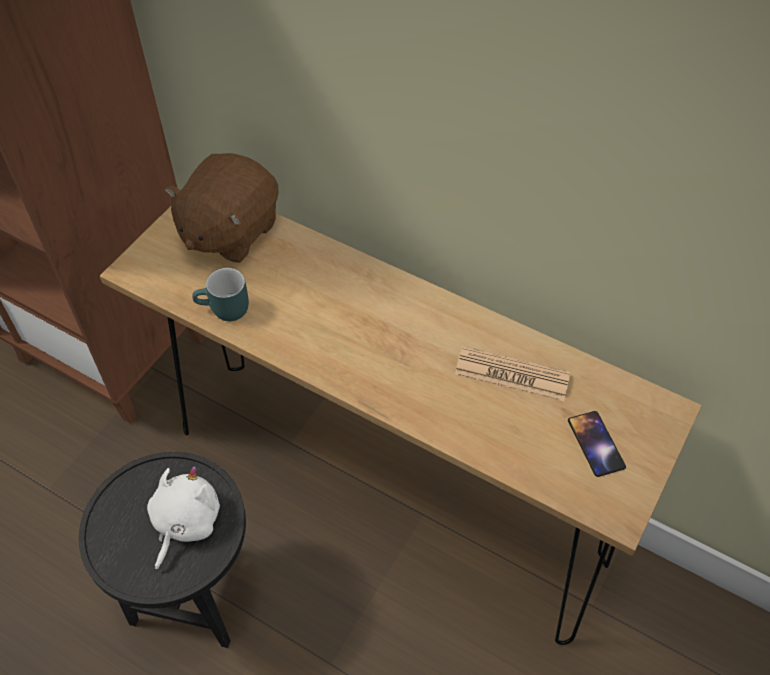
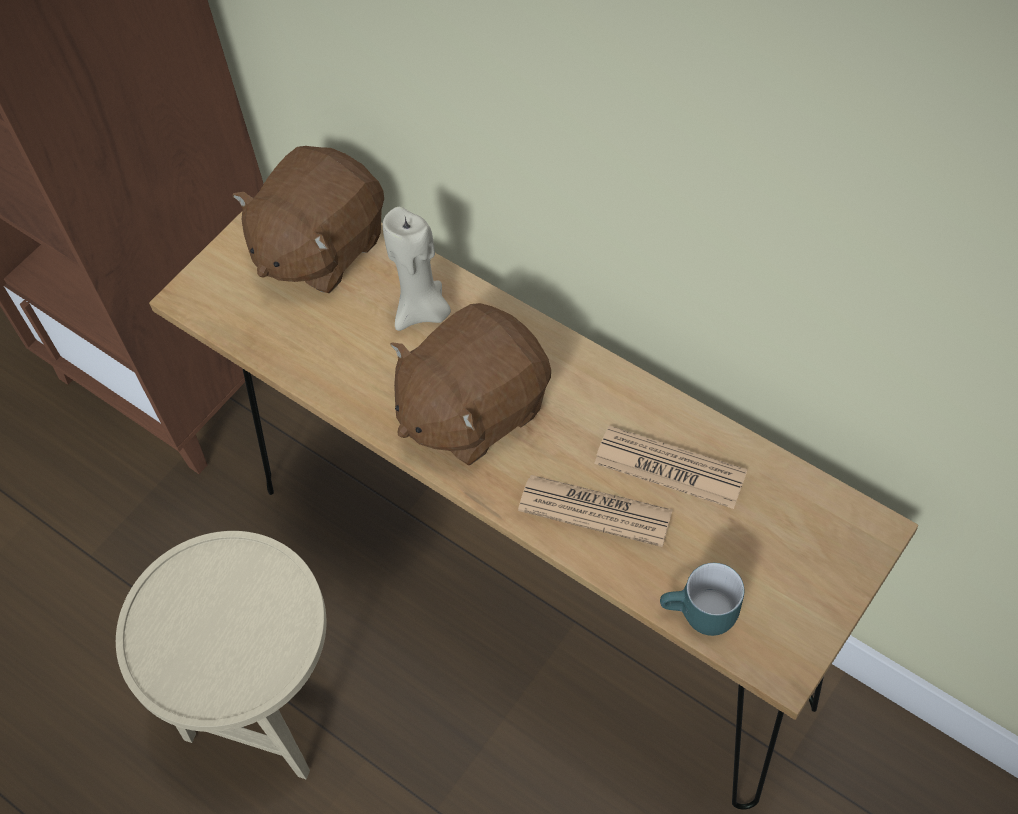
camera: 10 degrees right, 5 degrees up
black side table [79,452,246,648] -> beige side table [116,531,326,779]
white plush toy [147,466,220,571] -> none
turquoise mug [192,268,249,321] -> turquoise mug moved to [660,563,744,636]
phone [568,411,626,477] -> none
none -> beige candle [383,207,451,331]
none -> brown plush toy [391,303,551,465]
none -> newspaper [518,475,673,547]

